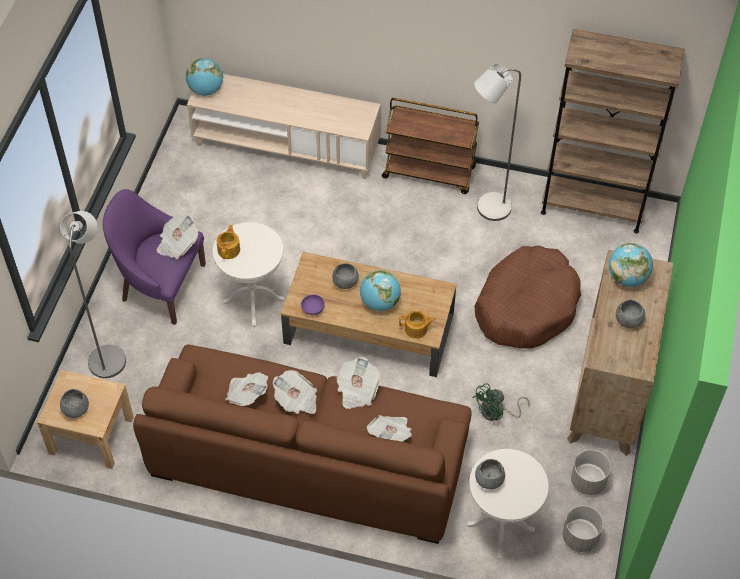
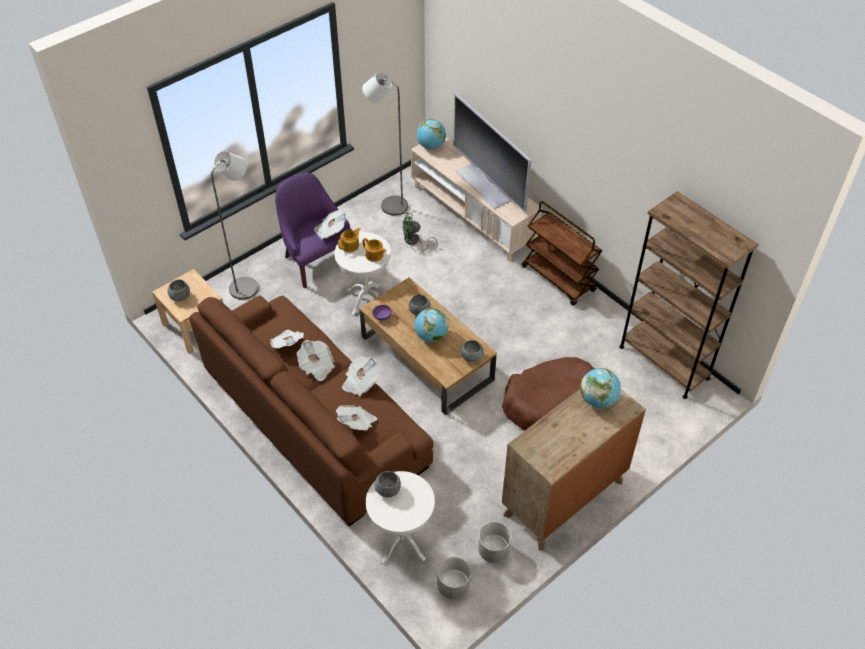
camera: 35 degrees right, 5 degrees down
teapot [399,310,436,339] -> teapot moved to [362,238,386,262]
green fan [473,383,530,421] -> green fan moved to [403,213,438,250]
grey floor lamp [474,63,521,221] -> grey floor lamp moved to [362,72,408,215]
grey bowl [616,300,645,328] -> grey bowl moved to [461,340,483,362]
none -> television [453,93,531,212]

